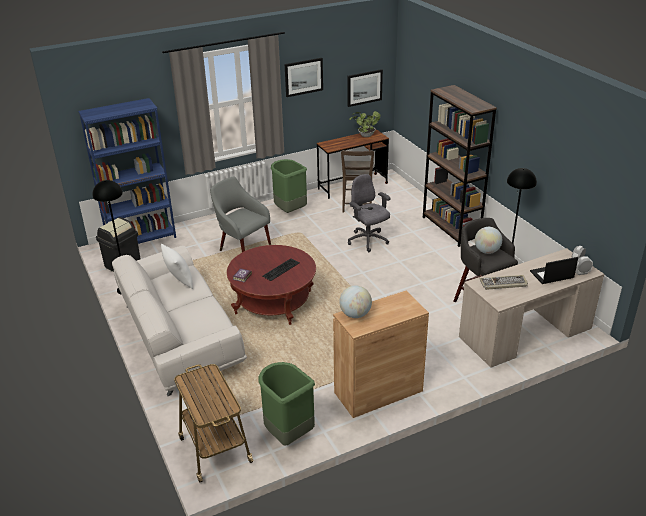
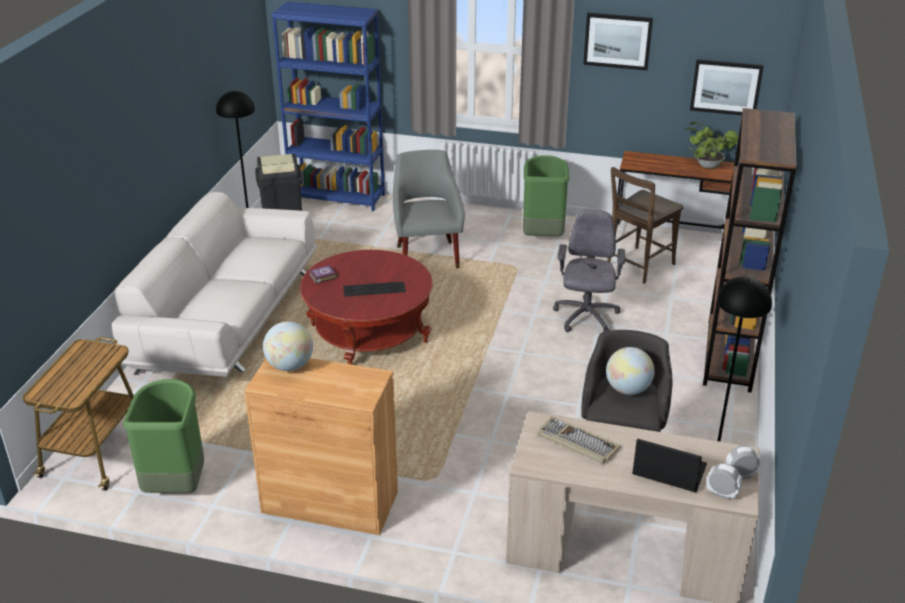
camera: 40 degrees right, 0 degrees up
white pillow [161,244,193,289] -> none

